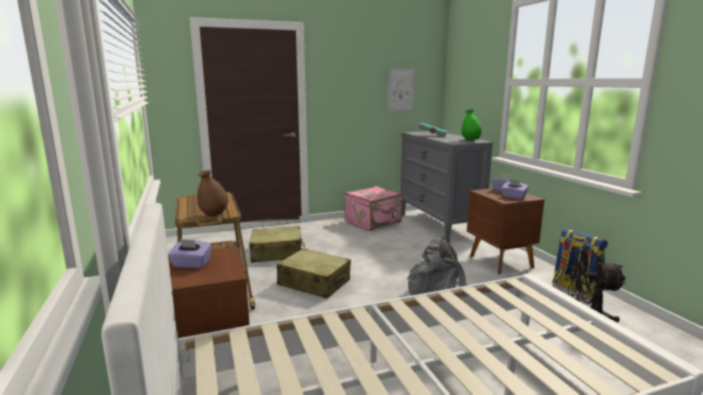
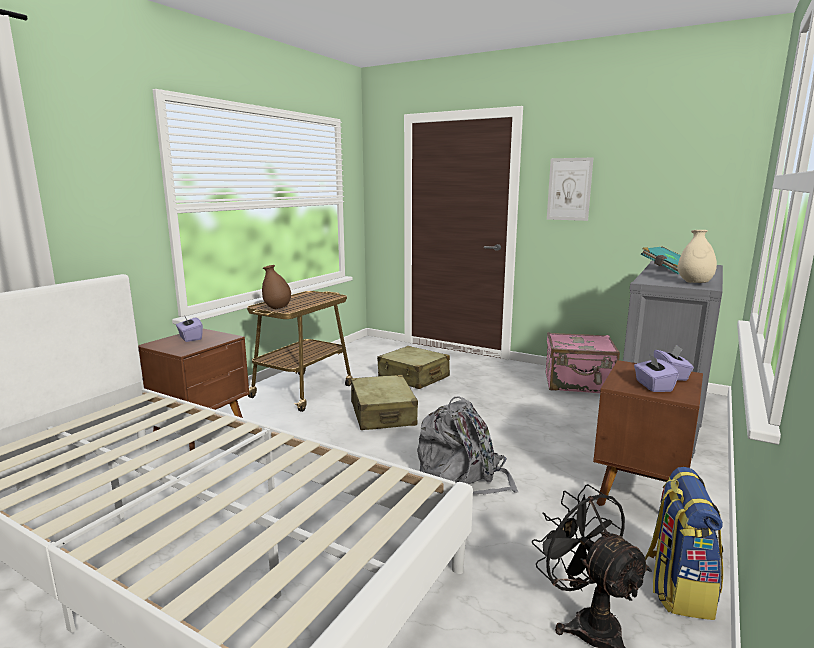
camera: 50 degrees right, 0 degrees up
picture [387,68,415,111] -> picture moved to [547,157,593,221]
green vase [461,109,482,140] -> beige vase [677,230,717,283]

